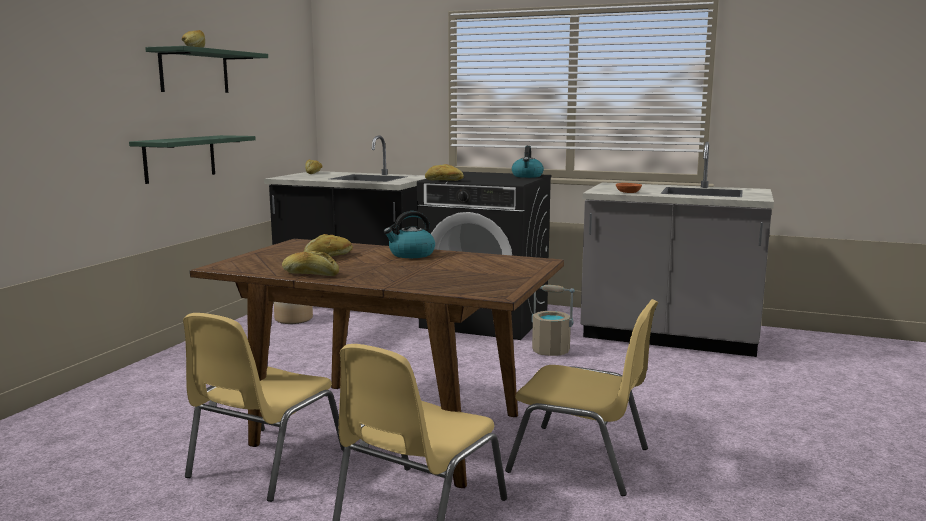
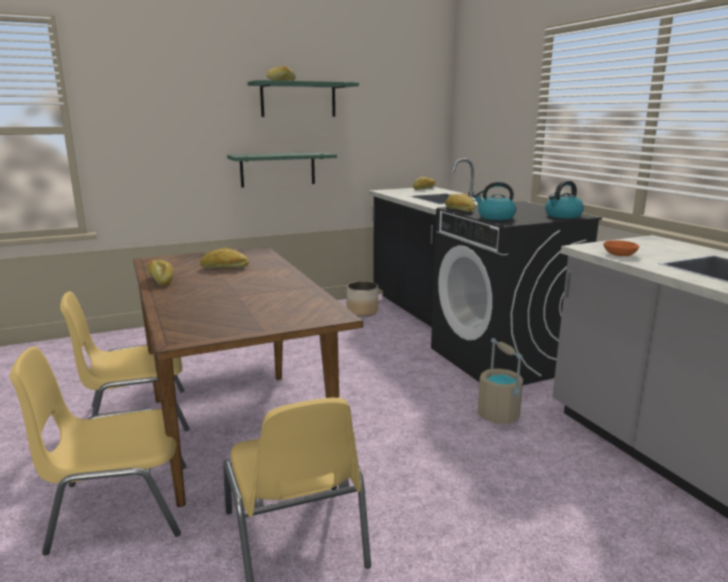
camera: 45 degrees right, 5 degrees up
kettle [384,211,435,258] -> kettle moved to [473,182,517,220]

